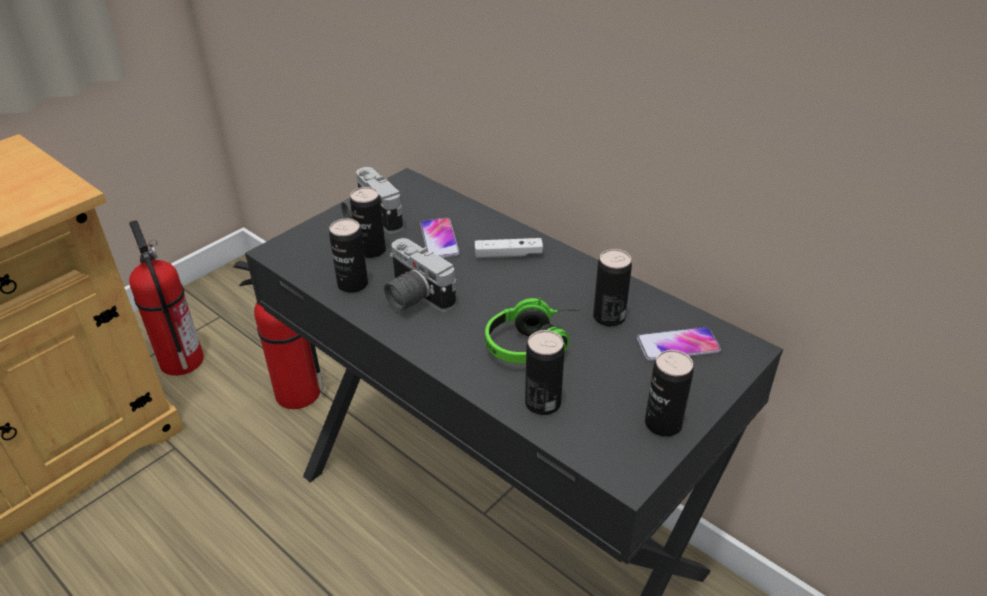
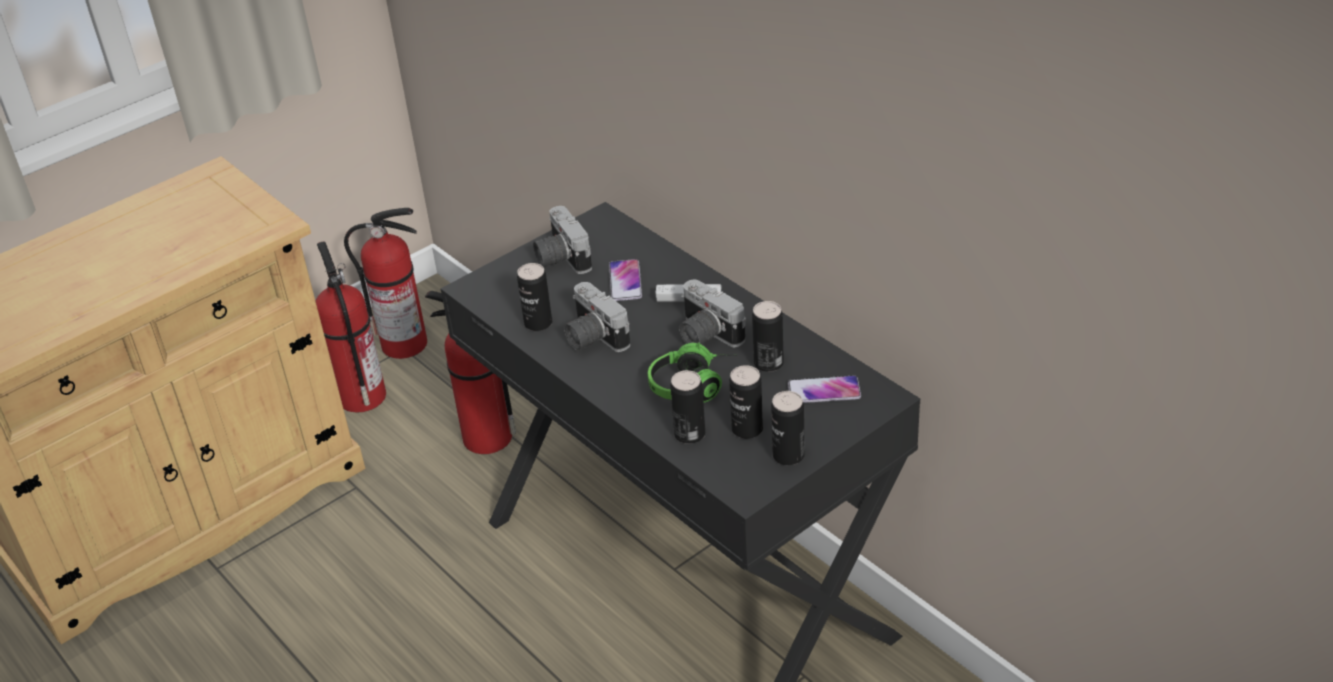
camera: 10 degrees right, 0 degrees up
can [350,187,386,258] -> can moved to [729,365,763,439]
none -> fire extinguisher [344,208,427,359]
none -> camera [679,280,746,347]

